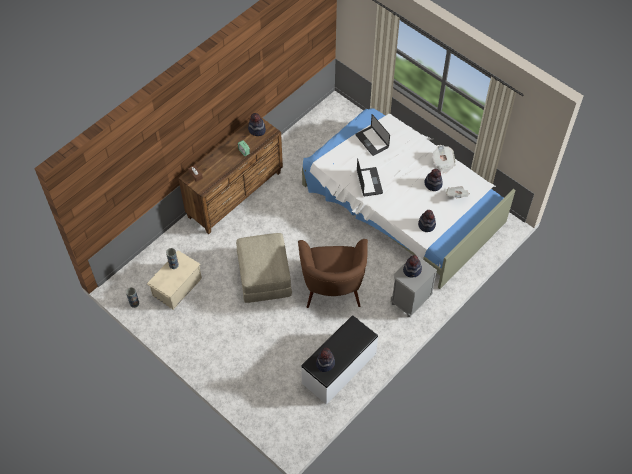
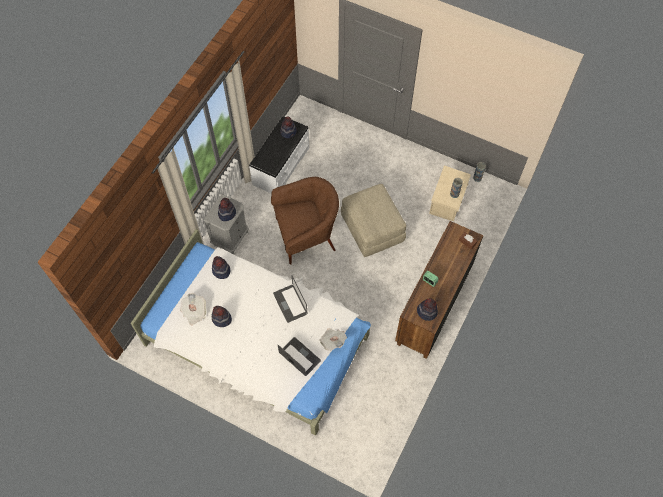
camera: 165 degrees right, 5 degrees up
brown armchair [298,239,368,308] -> brown armchair turned 90 degrees clockwise [271,177,339,264]
newspaper [433,145,456,173] -> newspaper moved to [319,328,347,351]

